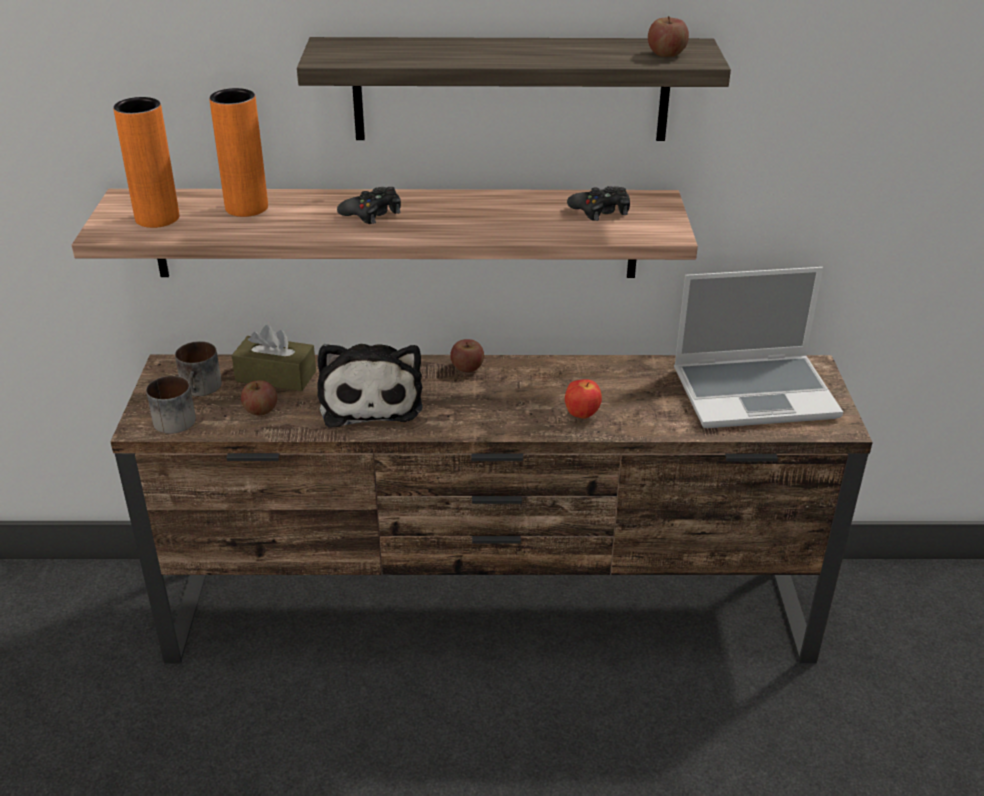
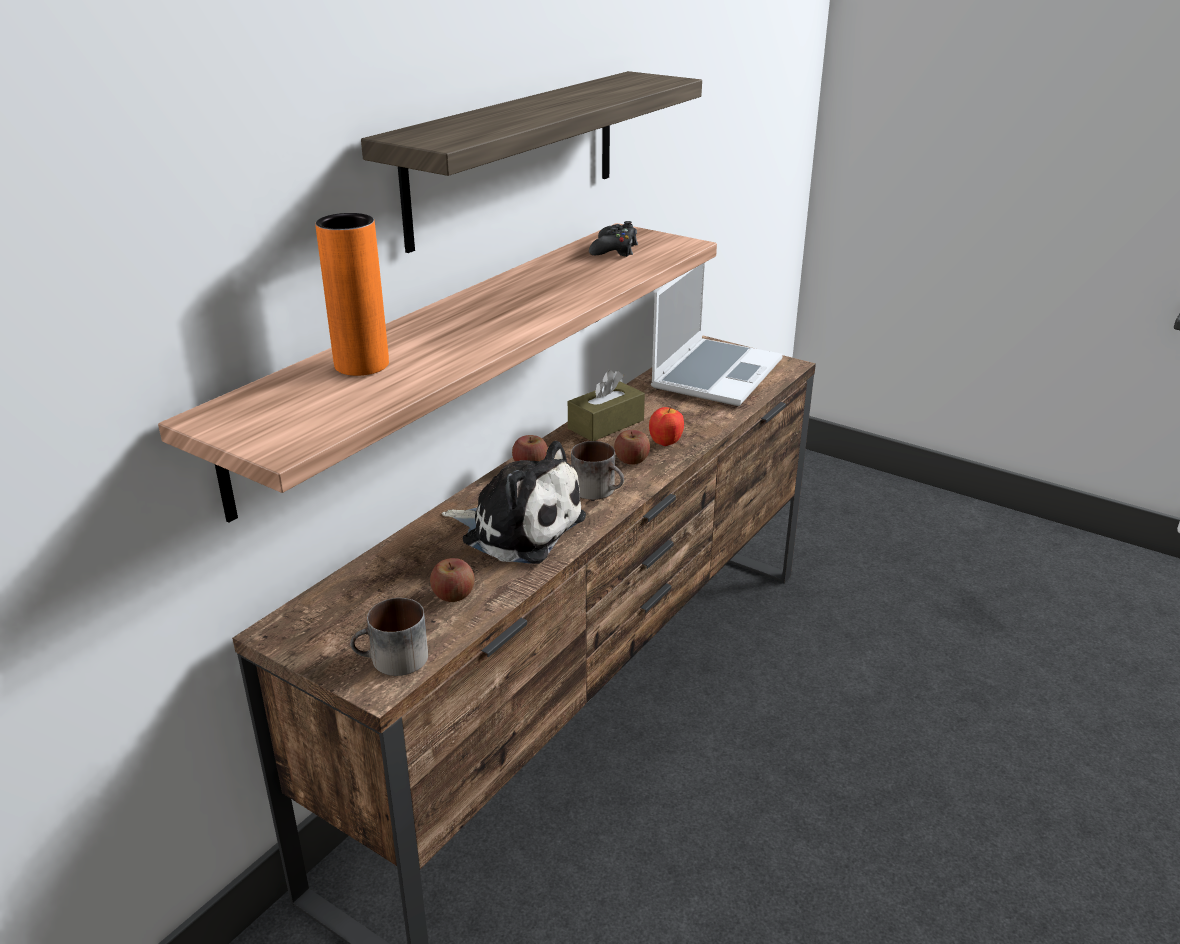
camera: 55 degrees left, 5 degrees down
orange vase [113,97,179,228] -> none
mug [175,341,222,396] -> mug moved to [571,441,624,500]
brown tissue box [232,325,316,391] -> brown tissue box moved to [568,370,645,441]
black game controller [337,187,401,224] -> none
apple [648,16,689,57] -> apple moved to [614,430,650,465]

